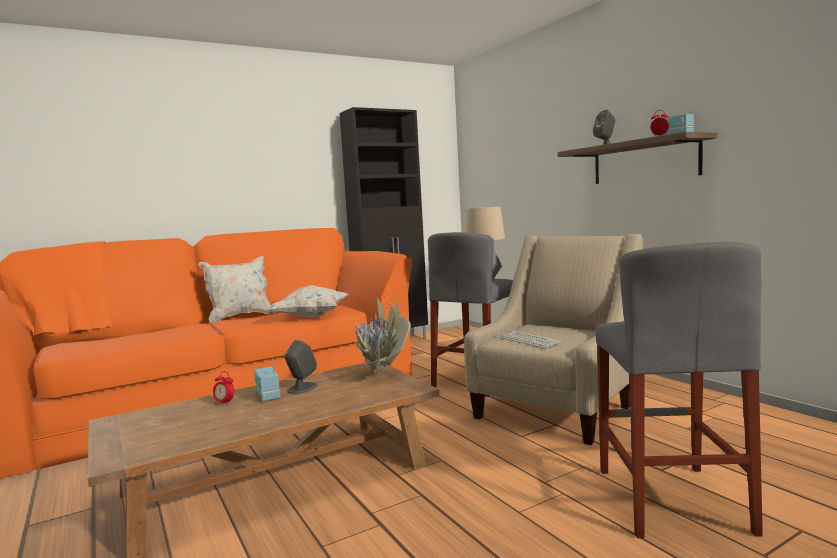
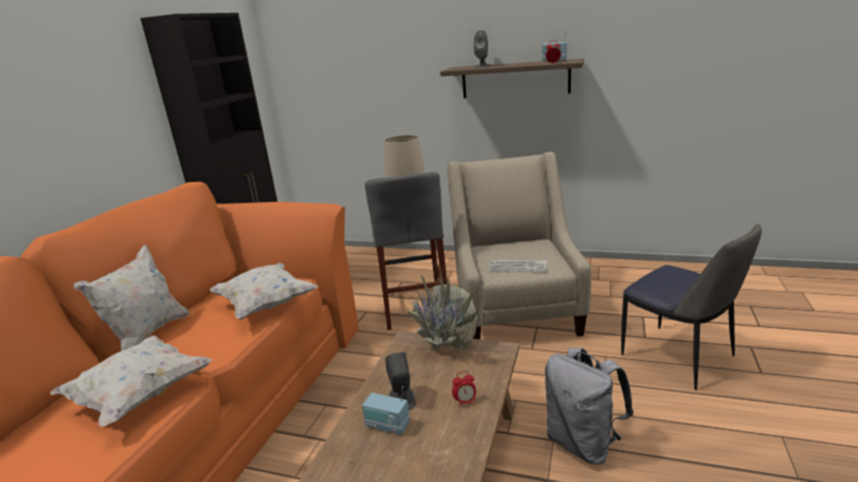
camera: 40 degrees left, 15 degrees up
alarm clock [213,371,234,406] -> alarm clock moved to [452,371,476,407]
grey stool [595,242,763,538] -> chair [621,224,762,390]
none -> white pillow [50,335,212,427]
none -> grey backpack [545,348,634,464]

